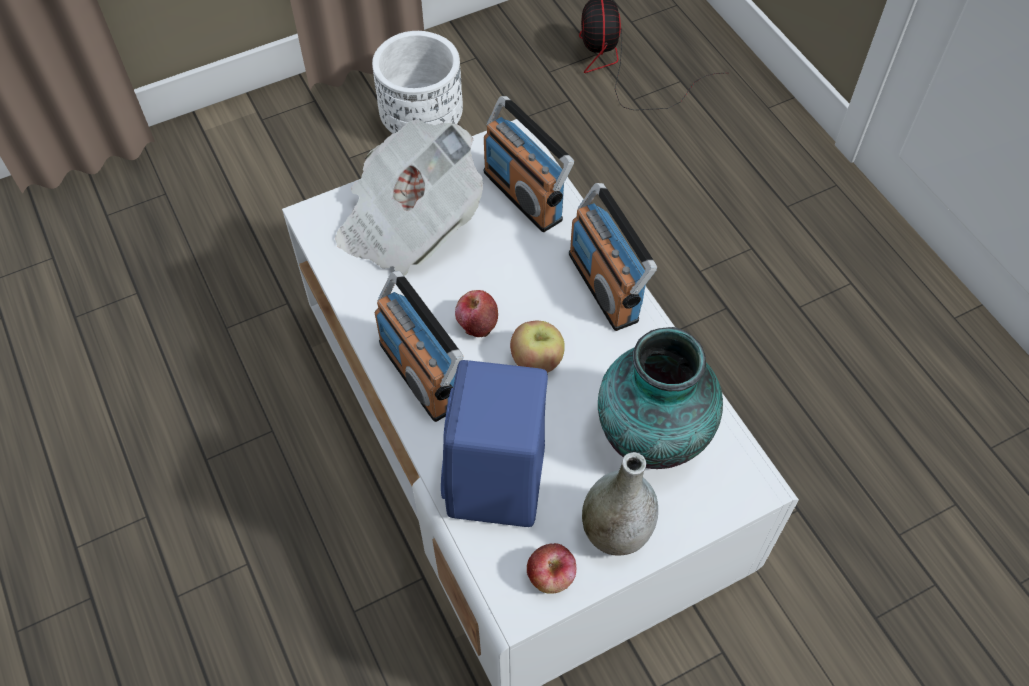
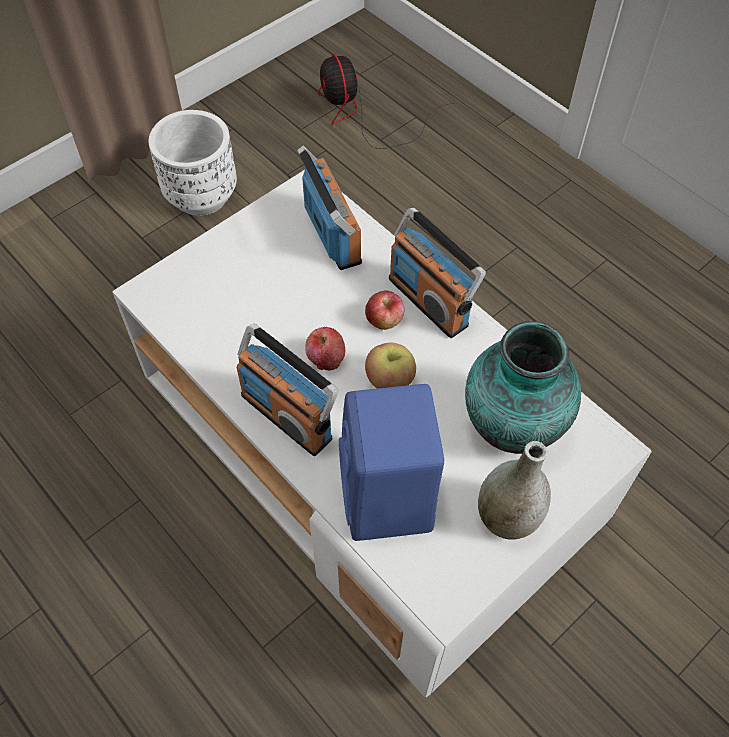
camera: 15 degrees left, 0 degrees up
newspaper [335,119,483,276] -> none
radio [484,96,574,232] -> radio turned 150 degrees counterclockwise [297,146,362,270]
apple [527,543,577,594] -> apple moved to [365,290,405,330]

